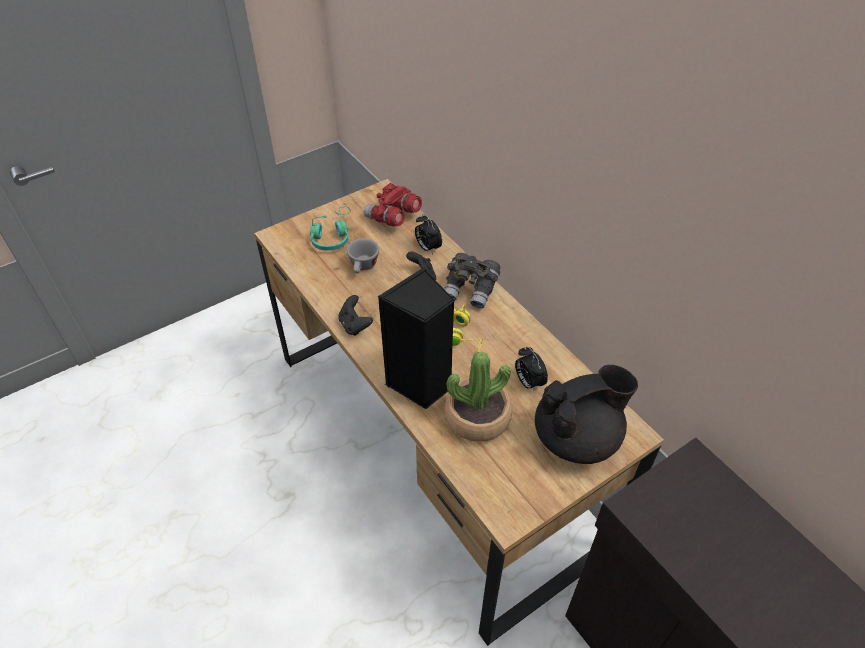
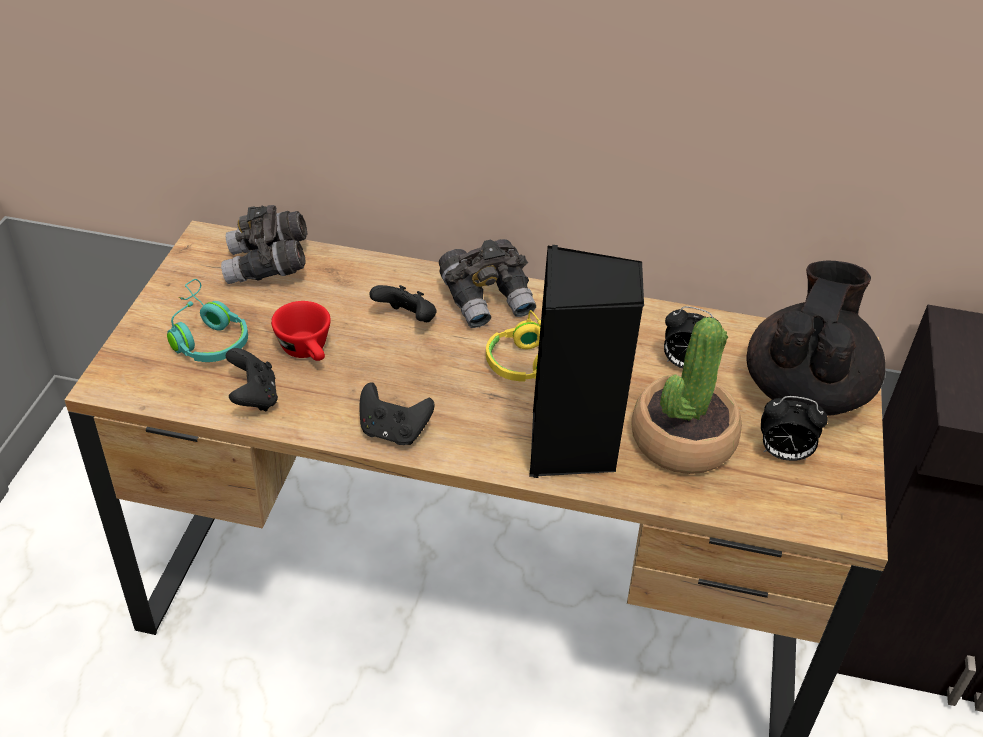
camera: 45 degrees left, 5 degrees down
grey cup [347,238,379,274] -> red cup [271,301,331,361]
red binoculars [364,183,422,227] -> grey binoculars [221,205,308,284]
alarm clock [415,214,442,254] -> alarm clock moved to [761,396,828,461]
none -> black game controller [226,348,278,411]

